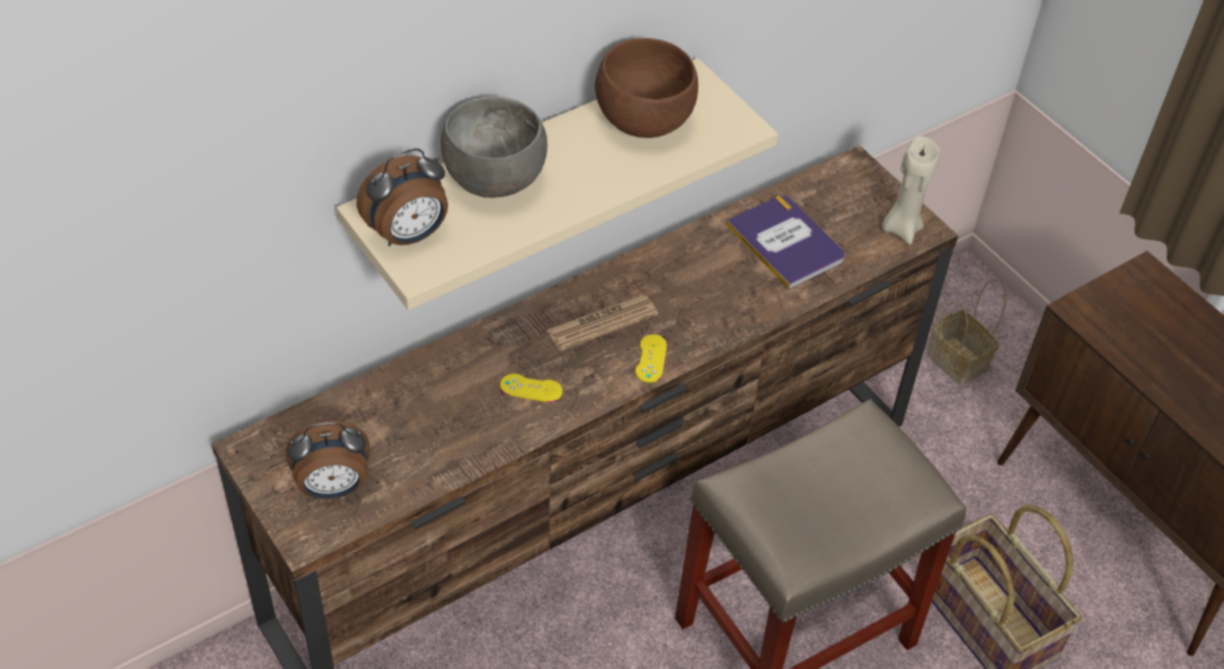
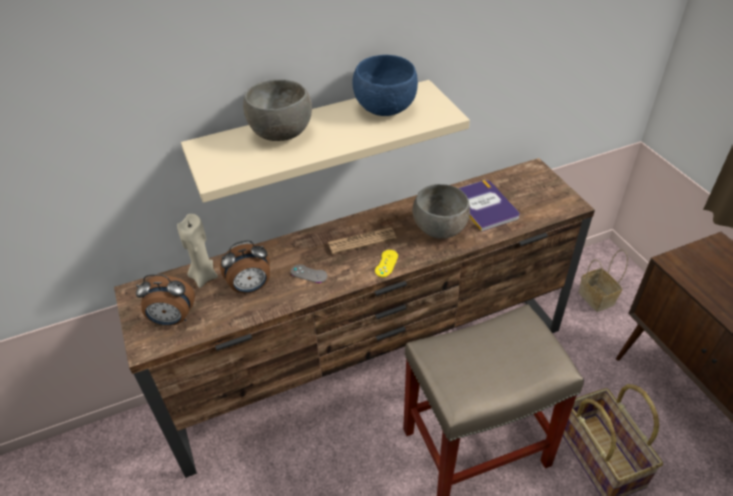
camera: 15 degrees right, 5 degrees down
alarm clock [356,148,448,246] -> alarm clock moved to [220,240,270,293]
yellow game controller [500,374,563,402] -> grey game controller [291,264,327,283]
brown bowl [595,38,698,138] -> blue bowl [353,55,418,116]
beige candle [883,136,940,245] -> beige candle moved to [177,214,218,288]
none -> grey bowl [412,184,470,239]

